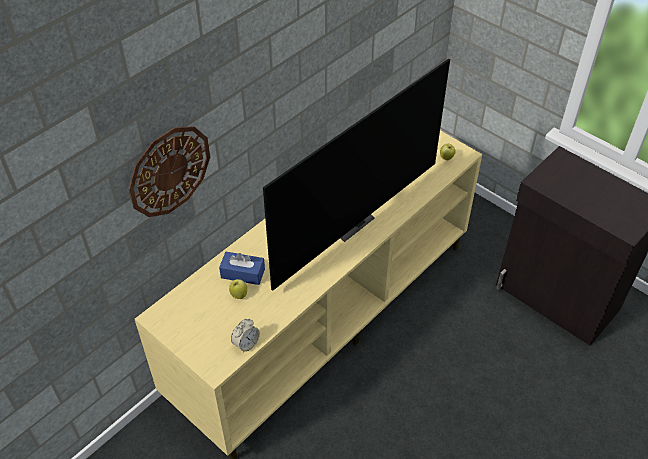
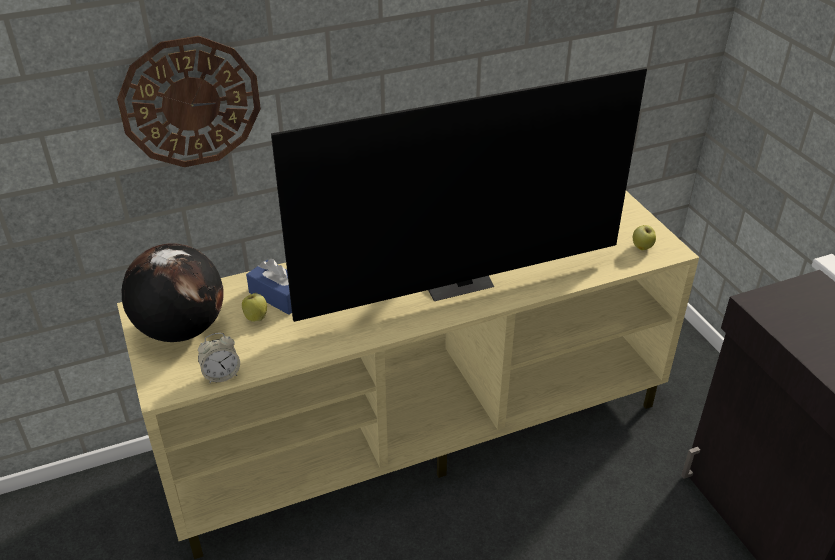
camera: 25 degrees right, 10 degrees down
none -> globe [122,243,224,342]

